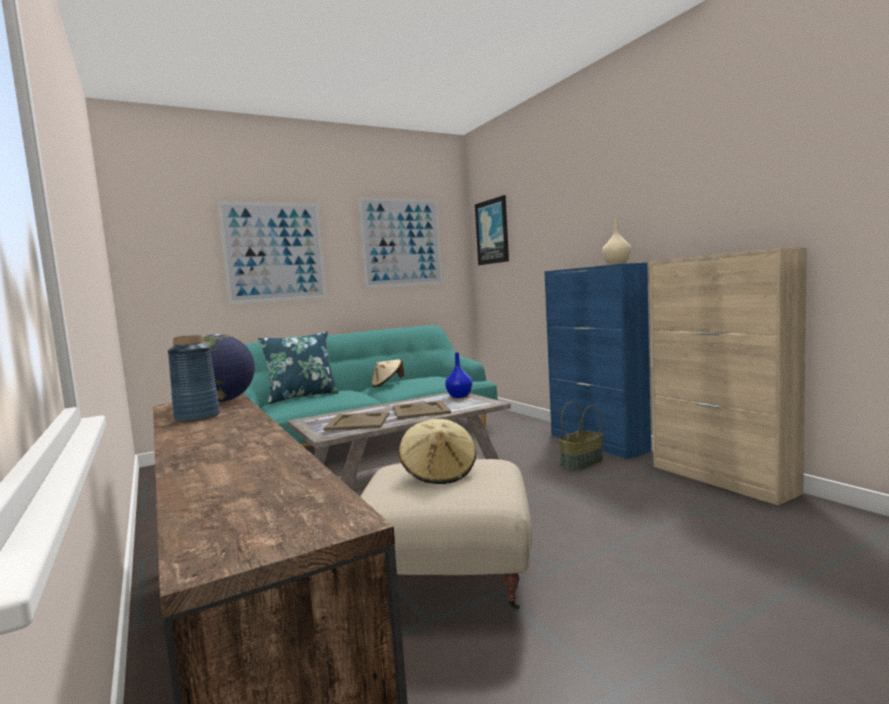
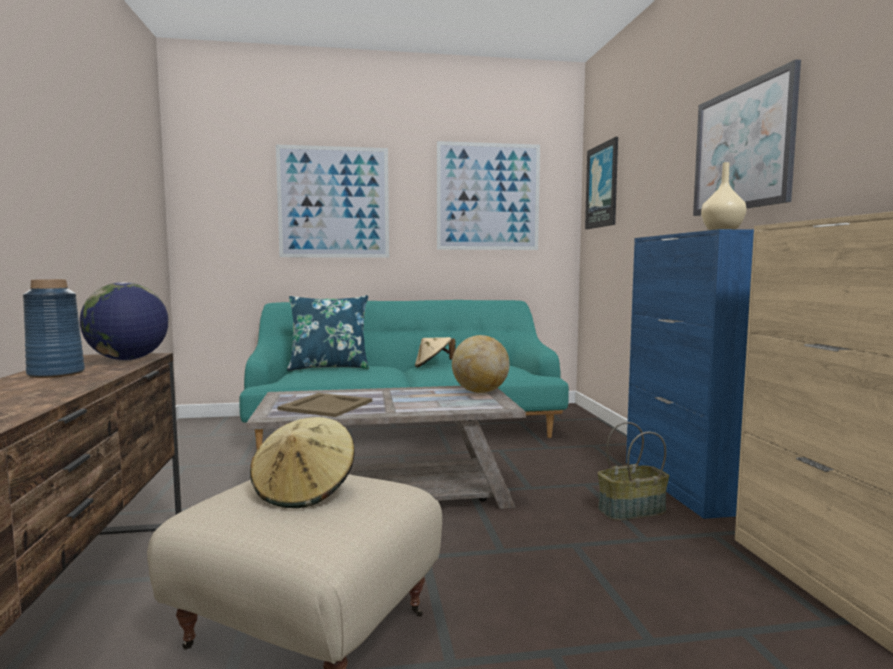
camera: 20 degrees right, 0 degrees up
beige tray [393,400,451,419] -> none
blue vase [445,352,472,398] -> globe [452,335,510,393]
none -> picture [693,59,801,216]

